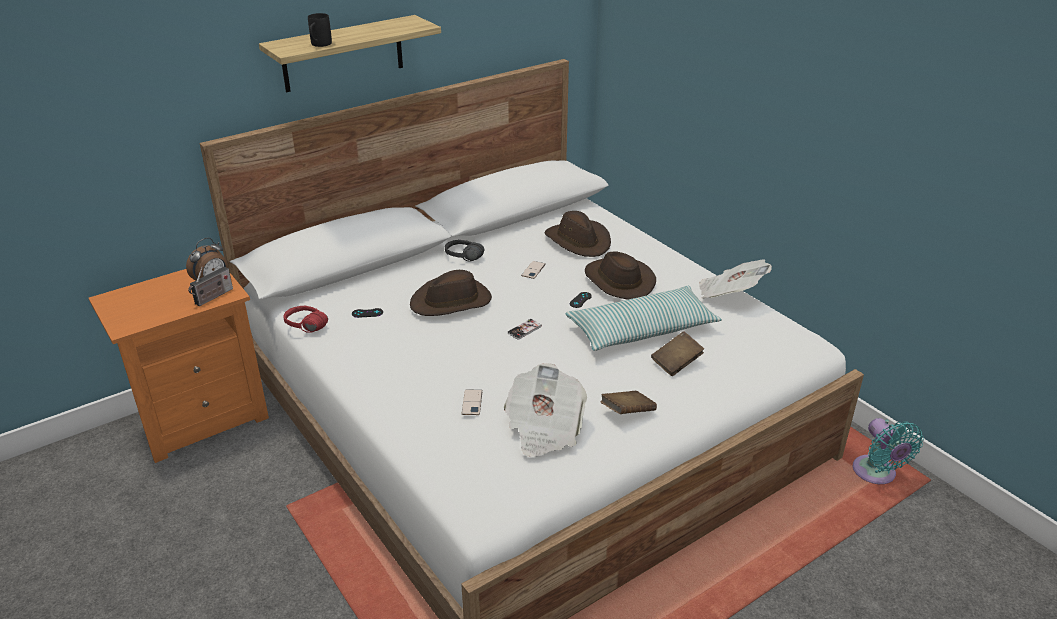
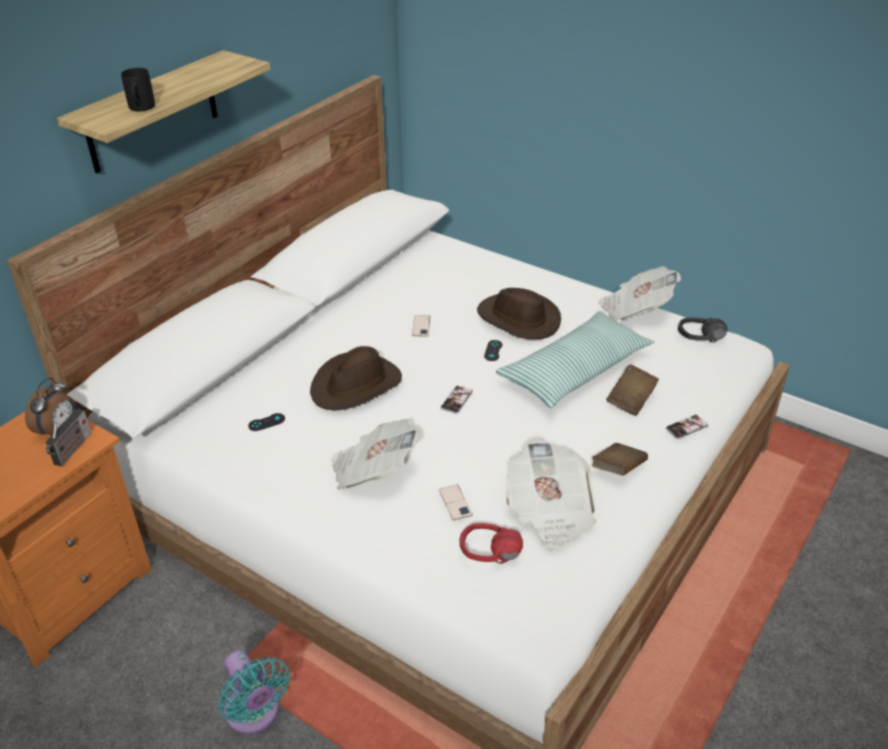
camera: 20 degrees left, 5 degrees up
red headphones [284,306,328,333] -> red headphones moved to [460,523,523,564]
black headphones [445,240,484,261] -> black headphones moved to [678,317,728,343]
brown hat [545,211,611,257] -> none
turquoise fan [853,418,924,484] -> turquoise fan moved to [218,650,290,734]
none -> newspaper [331,419,419,490]
none -> phone [666,414,708,439]

